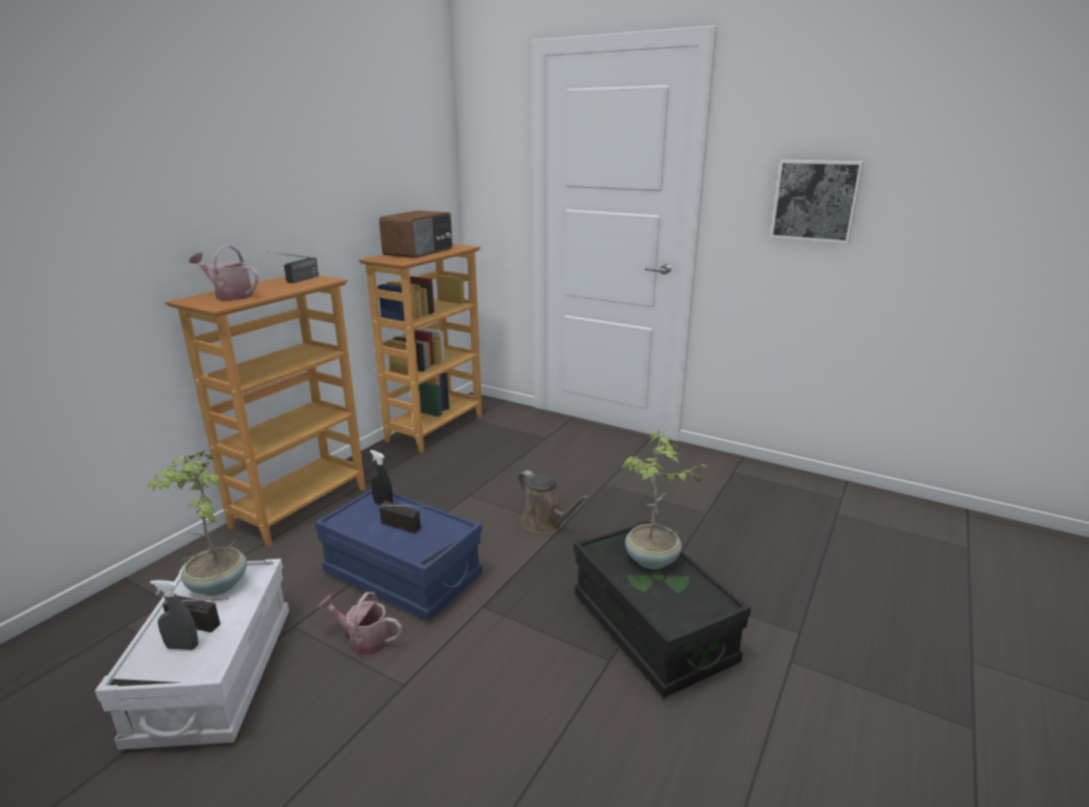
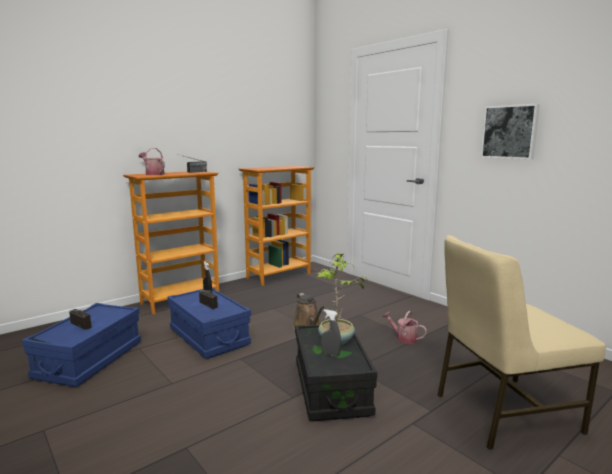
camera: 20 degrees right, 10 degrees down
white storage box [95,559,289,750] -> blue storage box [22,303,141,387]
potted plant [147,451,247,596] -> none
grey spray bottle [150,580,198,650] -> grey spray bottle moved to [321,309,341,356]
watering can [317,592,402,655] -> watering can moved to [383,311,427,344]
radio [379,210,452,258] -> none
none -> beige chair [437,235,606,450]

